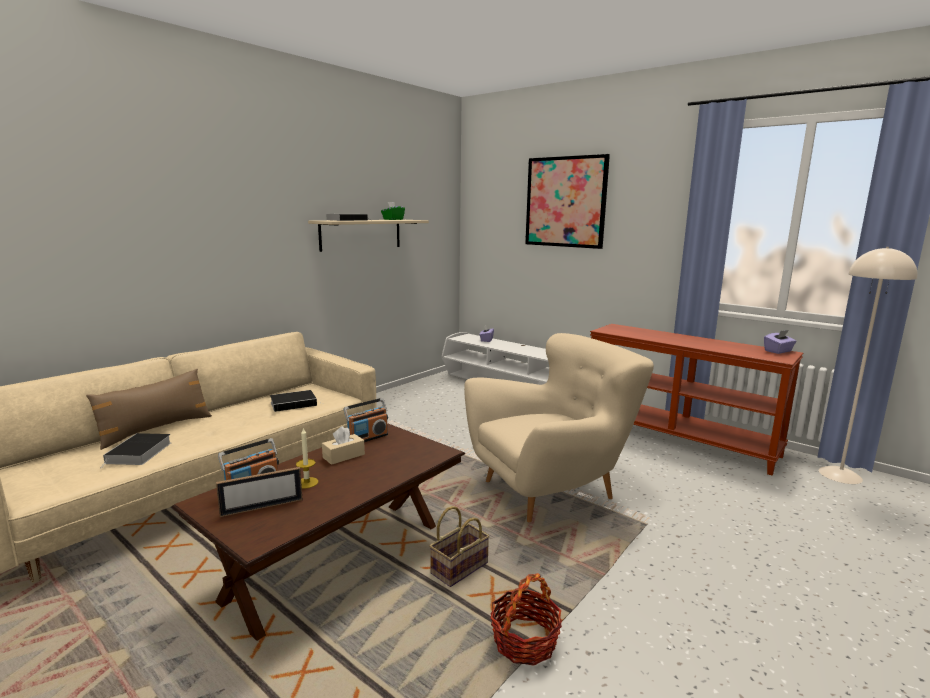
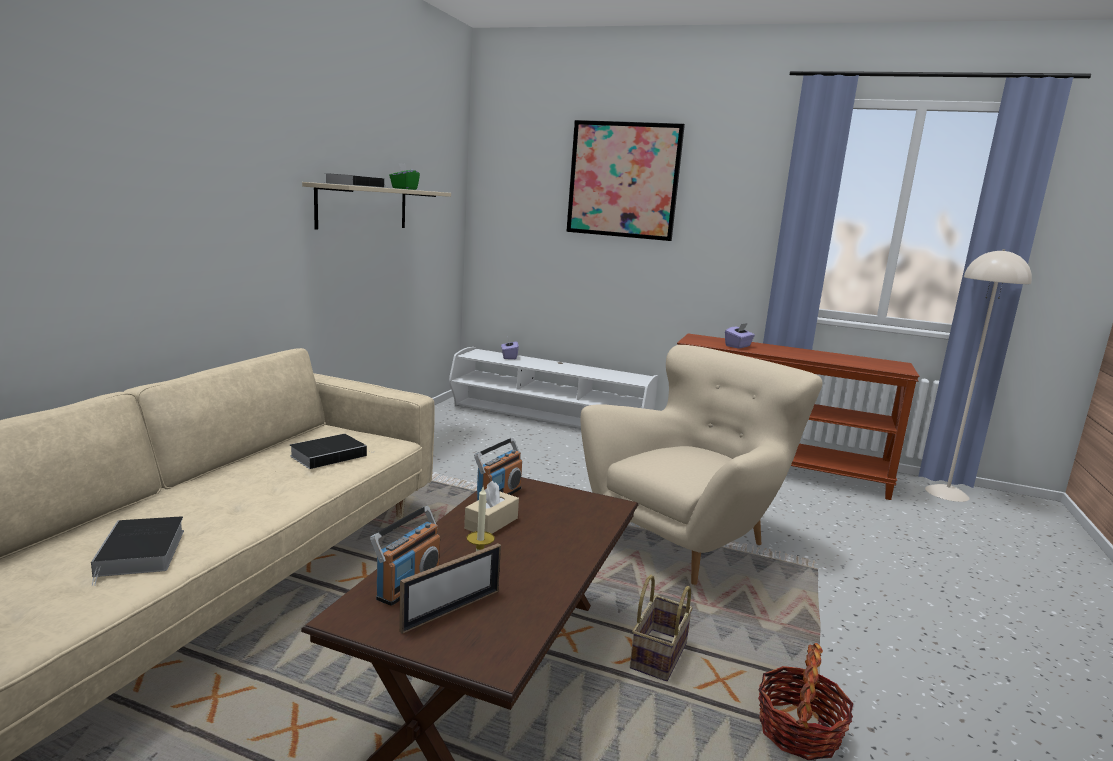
camera: 20 degrees left, 0 degrees up
brown pillow [86,369,212,450] -> none
purple tissue box [764,330,797,354] -> purple tissue box moved to [725,323,755,349]

